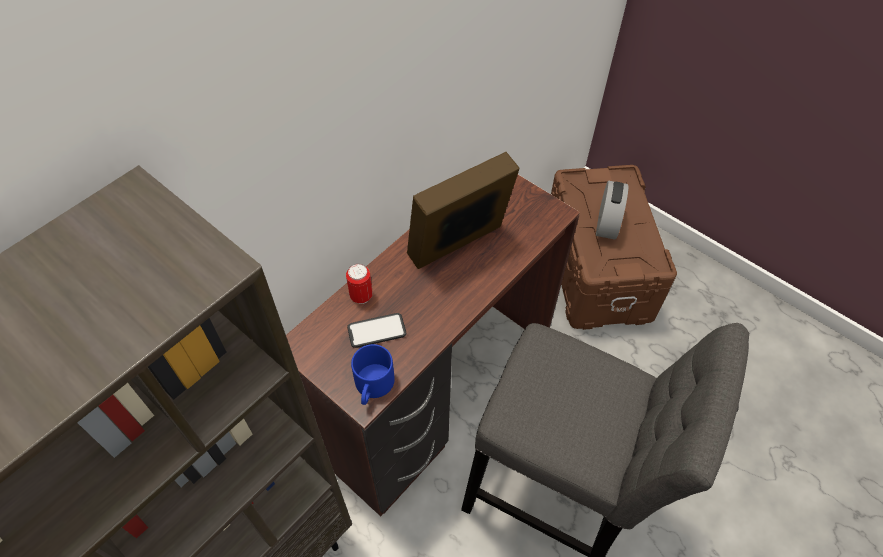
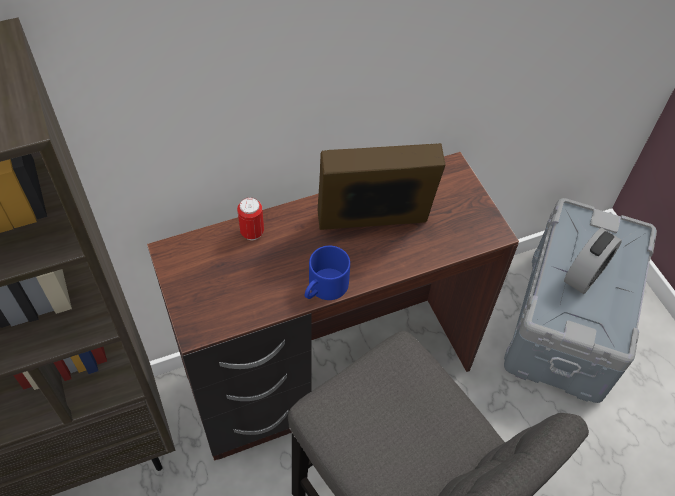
camera: 25 degrees right, 0 degrees up
phone [347,313,407,348] -> none
blue mug [351,344,395,405] -> blue mug moved to [305,246,350,300]
brown storage box [551,165,677,330] -> grey storage box [504,198,657,403]

